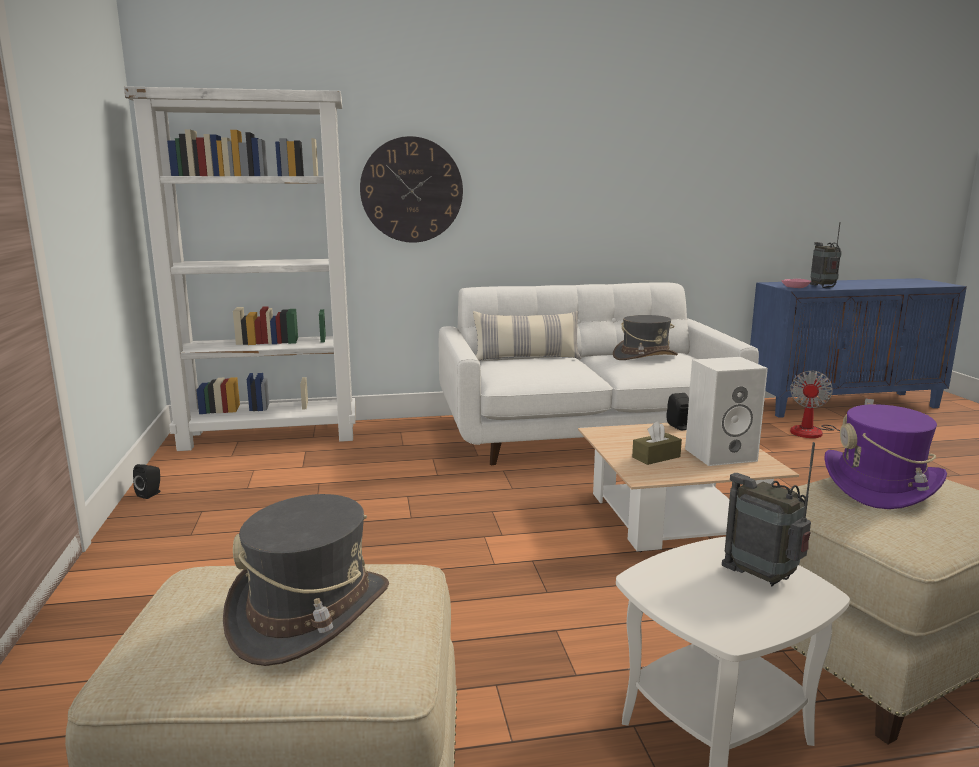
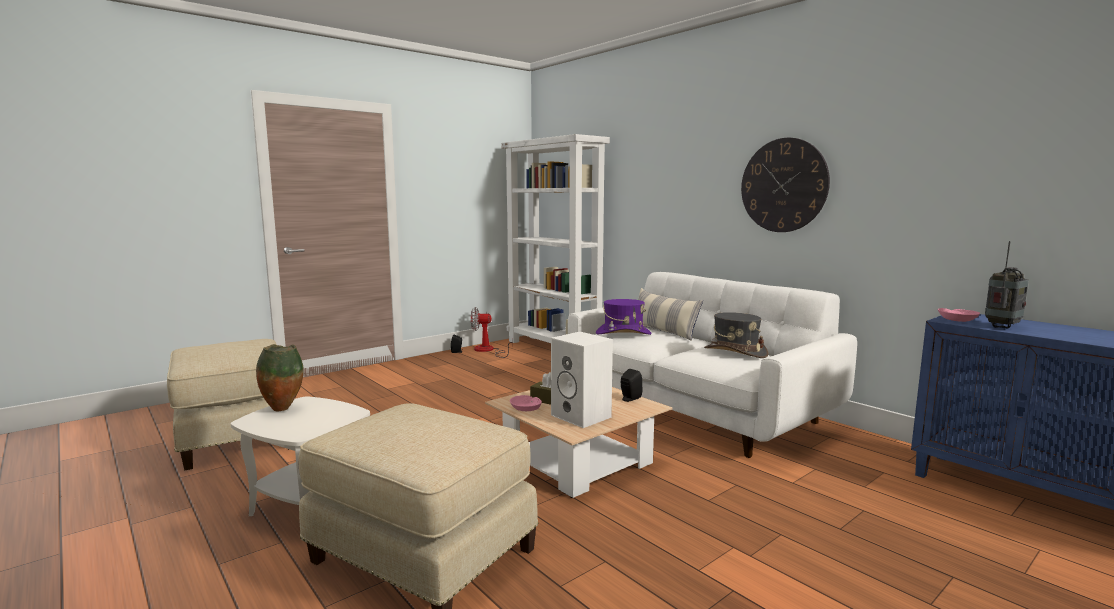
camera: 60 degrees right, 5 degrees down
grey hat [223,494,389,666] -> none
wall clock [360,136,463,243] -> wall clock moved to [741,138,830,232]
radio [722,442,815,587] -> none
fan [790,370,874,438] -> fan moved to [471,307,512,358]
purple hat [824,404,947,509] -> purple hat moved to [596,299,651,335]
none -> vase [256,344,304,411]
none -> pink bowl [510,395,542,411]

